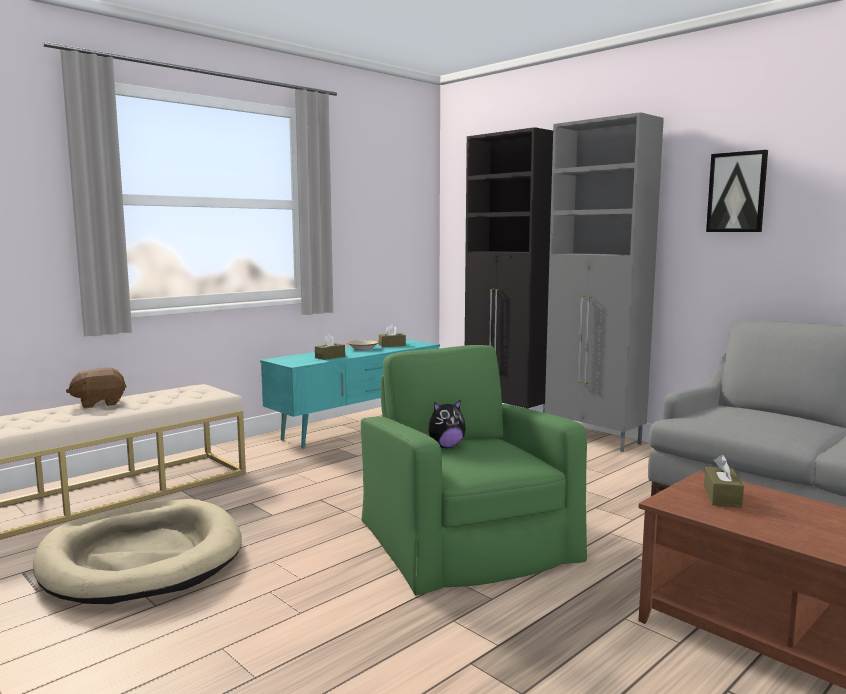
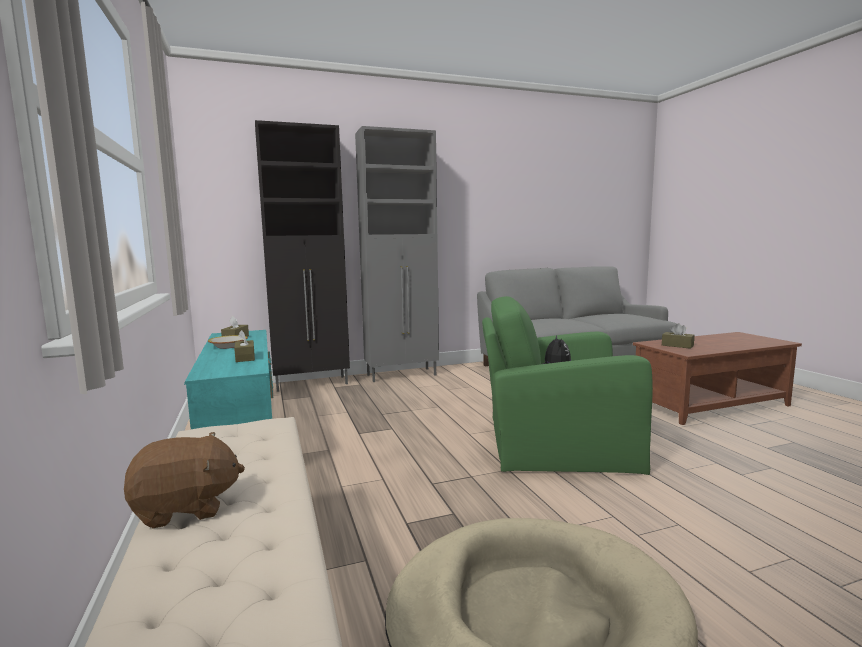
camera: 65 degrees left, 0 degrees up
brown plush toy [66,368,127,409] -> brown plush toy turned 105 degrees counterclockwise [124,432,245,528]
picture [706,150,768,232] -> none

